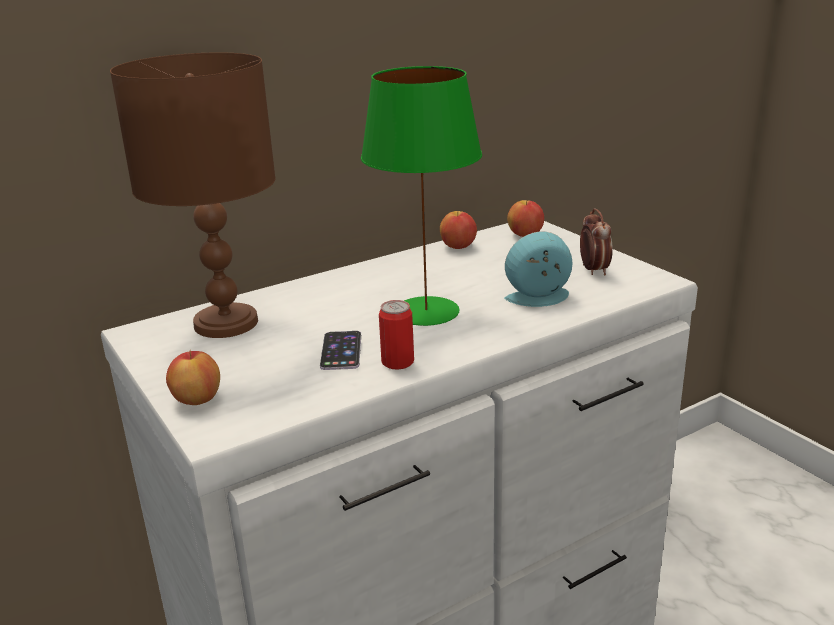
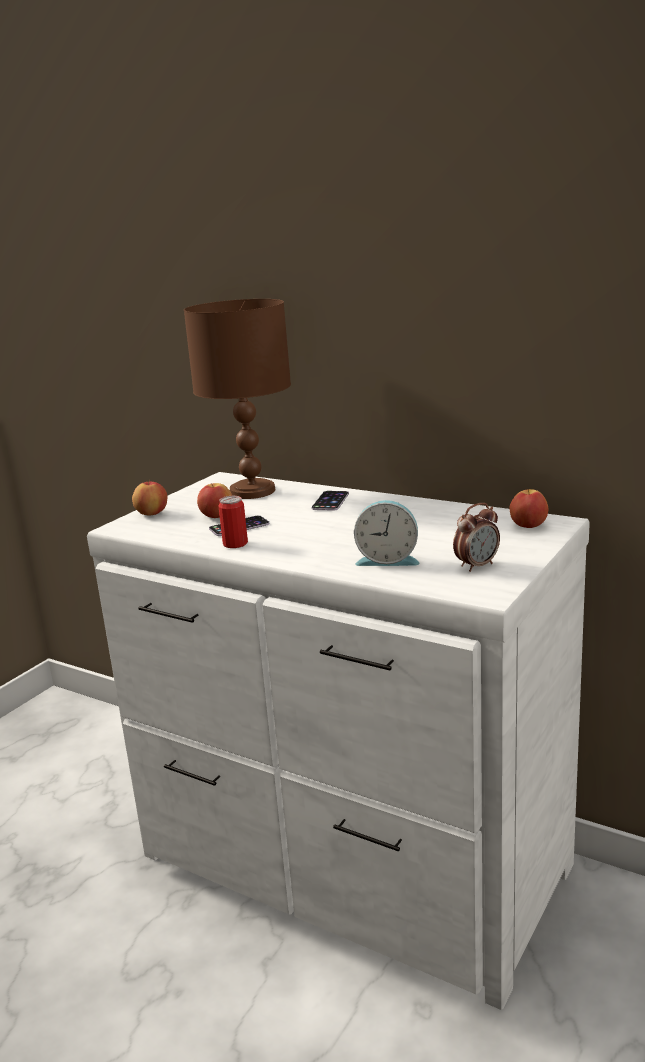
camera: 65 degrees right, 5 degrees down
green table lamp [361,66,482,326] -> none
apple [440,211,477,249] -> apple moved to [197,483,232,518]
alarm clock [504,232,573,307] -> alarm clock turned 135 degrees clockwise [354,500,420,566]
none -> phone [312,491,349,511]

